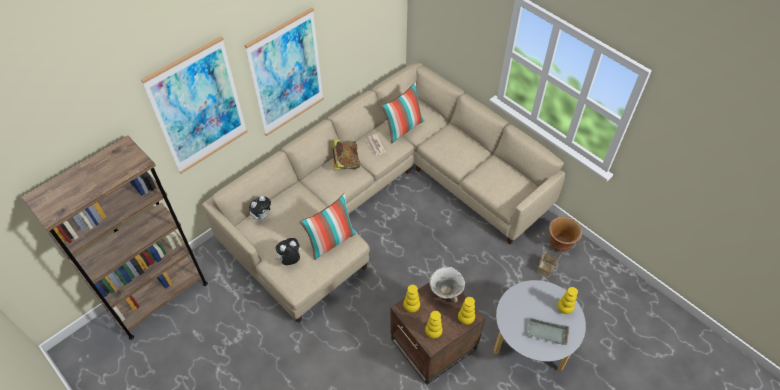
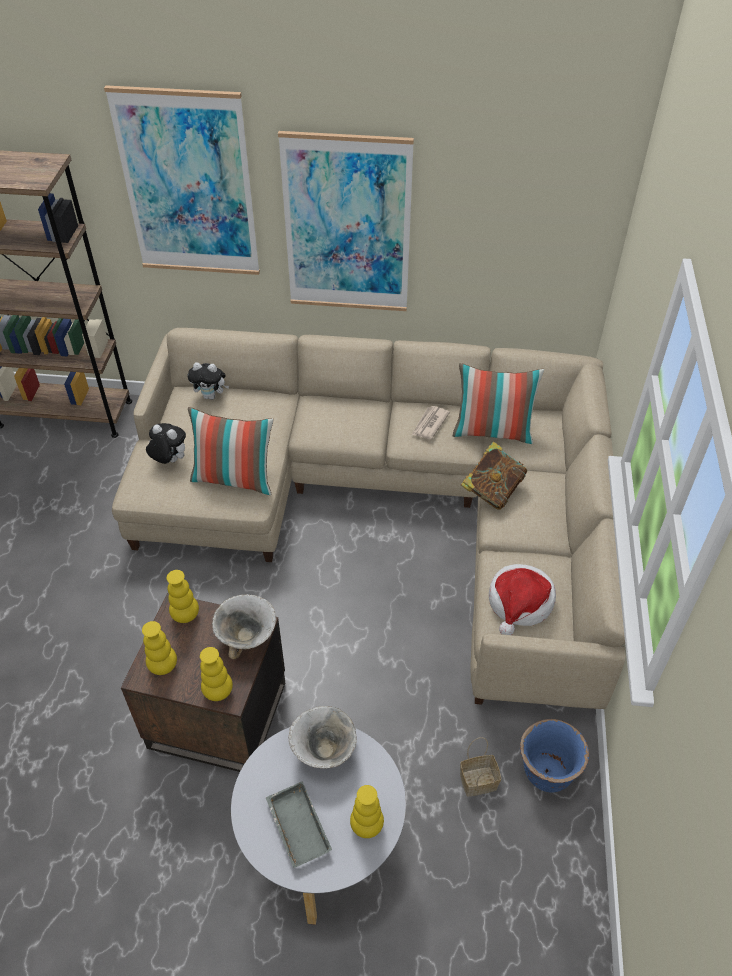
camera: 50 degrees right, 5 degrees down
book [330,139,360,170] -> book moved to [461,442,527,510]
brown planter [549,216,582,252] -> blue planter [520,719,589,792]
none -> bowl [288,706,357,769]
none -> hat [489,564,556,635]

